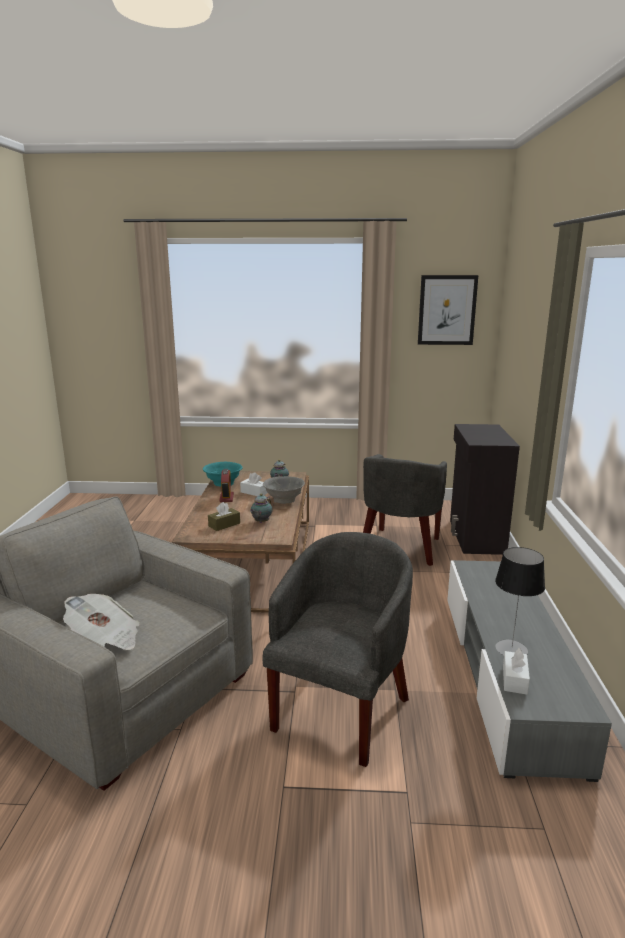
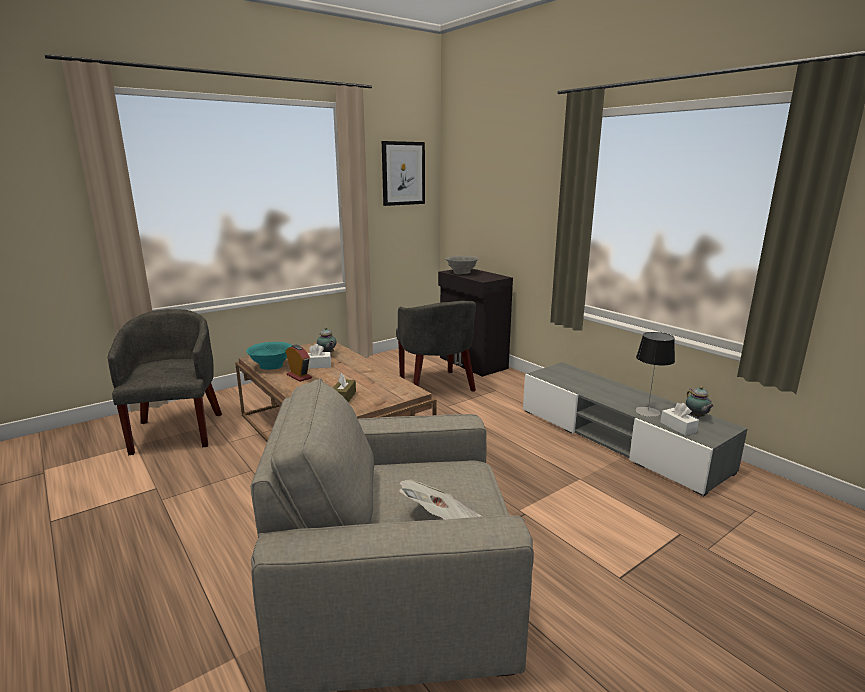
camera: 40 degrees left, 0 degrees up
teapot [250,493,272,523] -> teapot moved to [686,386,714,418]
grey armchair [262,532,413,767] -> grey armchair moved to [108,309,222,455]
grey bowl [263,476,305,504] -> grey bowl moved to [445,255,479,274]

